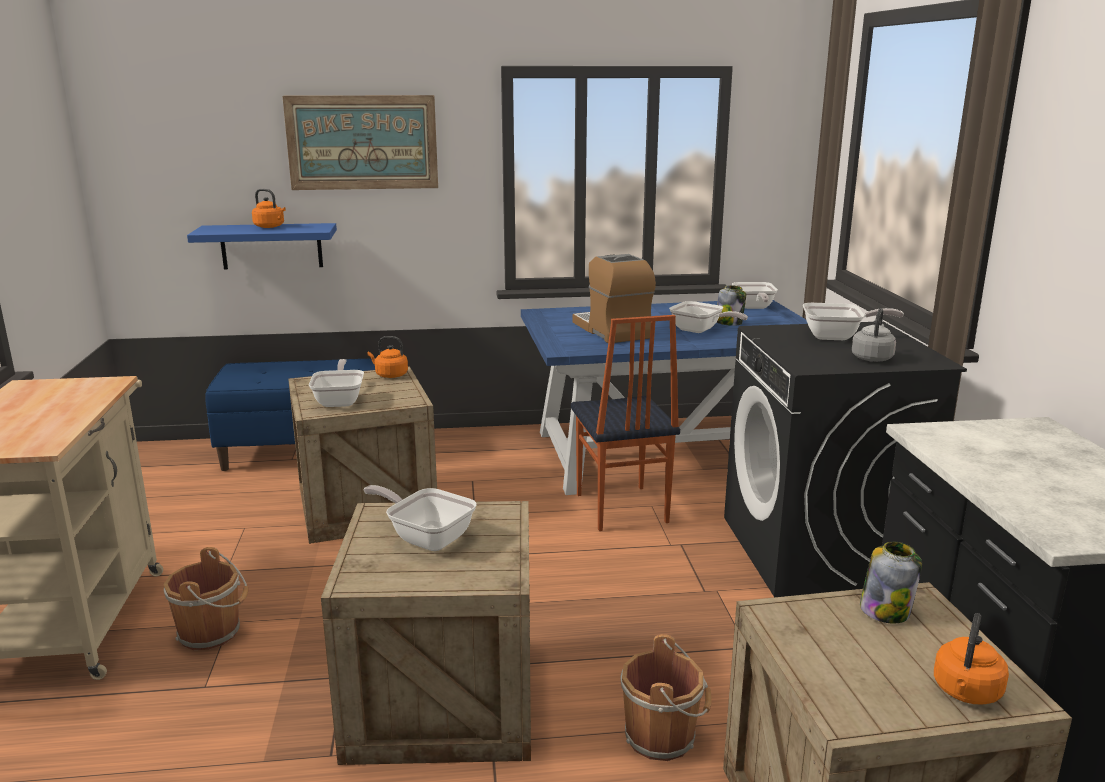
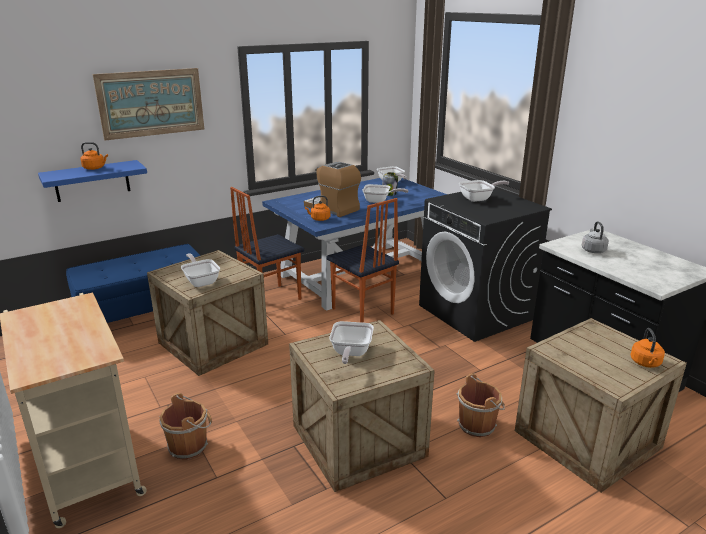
camera: 25 degrees left, 5 degrees up
frying pan [363,485,477,551] -> frying pan turned 90 degrees counterclockwise [329,321,374,364]
orange kettle [367,336,408,378] -> orange kettle moved to [305,196,330,221]
grey kettle [852,308,896,362] -> grey kettle moved to [582,221,609,253]
jar [860,542,922,623] -> none
none -> chair [230,187,304,300]

